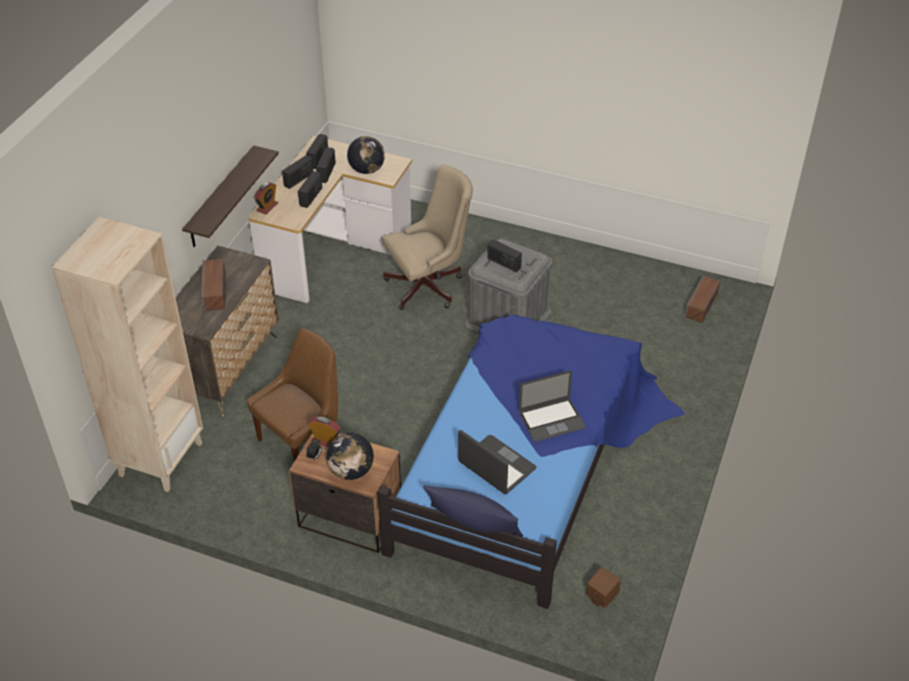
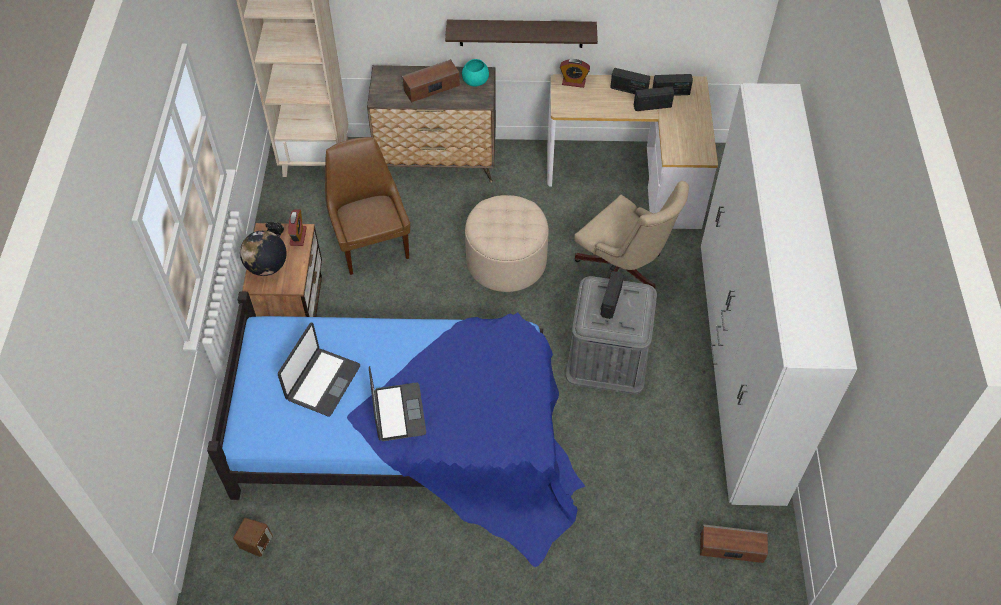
camera: 70 degrees right, 10 degrees up
brown chair [247,328,338,461] -> brown chair turned 135 degrees counterclockwise [325,137,410,275]
radio [298,171,322,208] -> none
globe [347,136,385,174] -> none
blue pillow [424,485,523,537] -> none
laptop [519,371,586,442] -> laptop turned 150 degrees counterclockwise [369,366,426,441]
none -> turquoise bowl [462,59,489,86]
none -> beige ottoman [465,195,549,292]
none -> white wardrobe [701,83,857,506]

